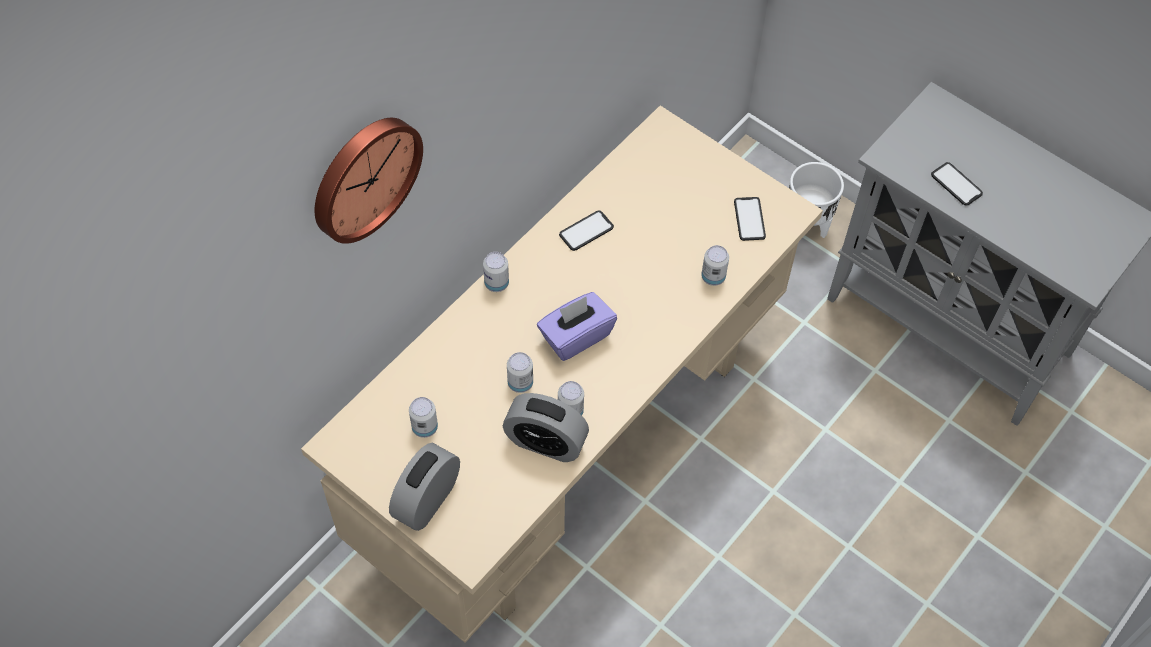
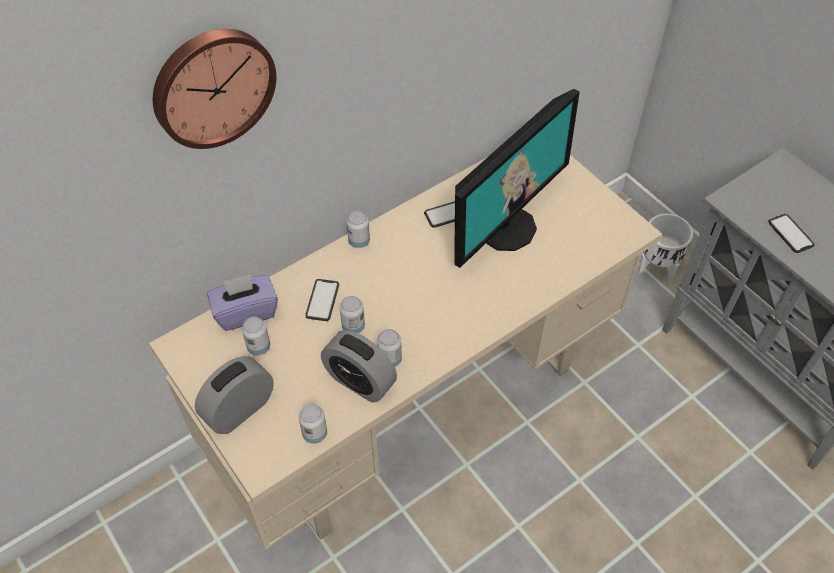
camera: 15 degrees right, 5 degrees down
purple tissue box [537,292,617,361] -> purple tissue box moved to [207,275,278,331]
can [701,245,729,286] -> can moved to [299,404,327,444]
phone [734,197,766,241] -> phone moved to [305,279,339,321]
none -> monitor [455,89,580,268]

